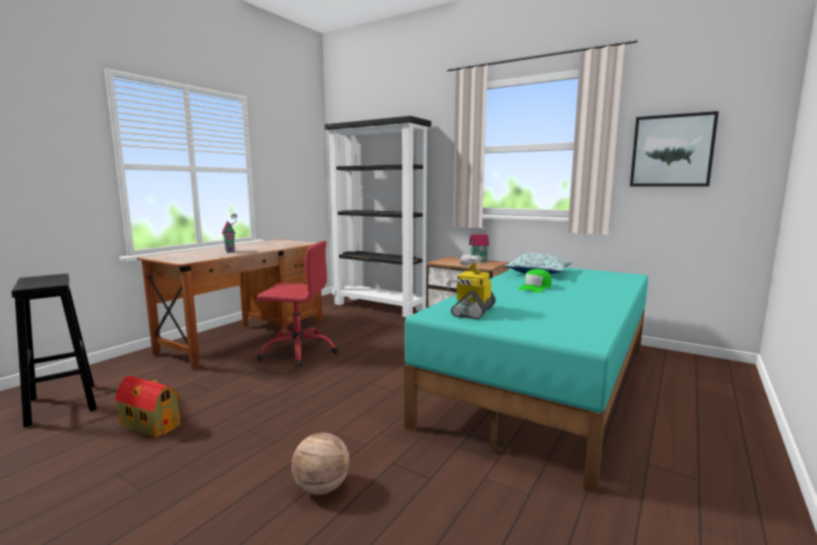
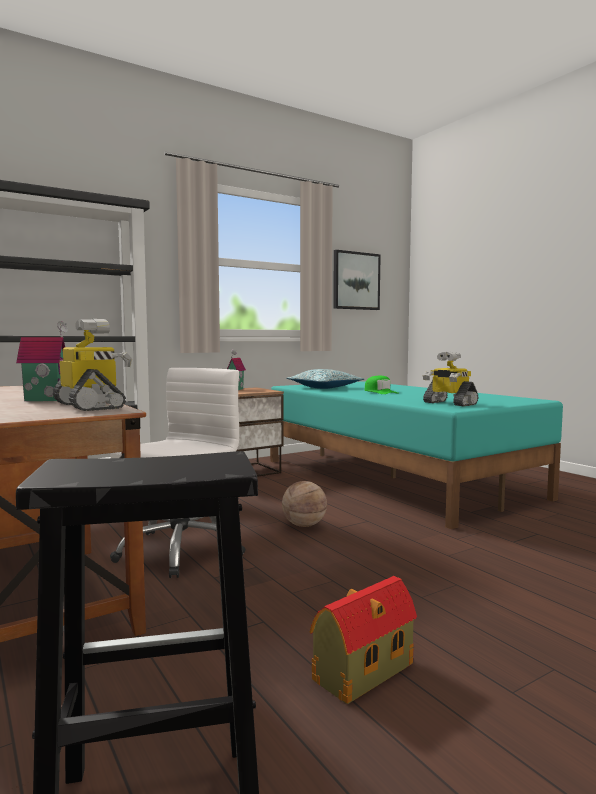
camera: 65 degrees left, 5 degrees down
red office chair [256,241,339,367] -> white office chair [110,368,246,578]
basketball [292,433,350,495] -> basketball moved to [282,481,327,527]
none -> toy robot [53,319,132,411]

